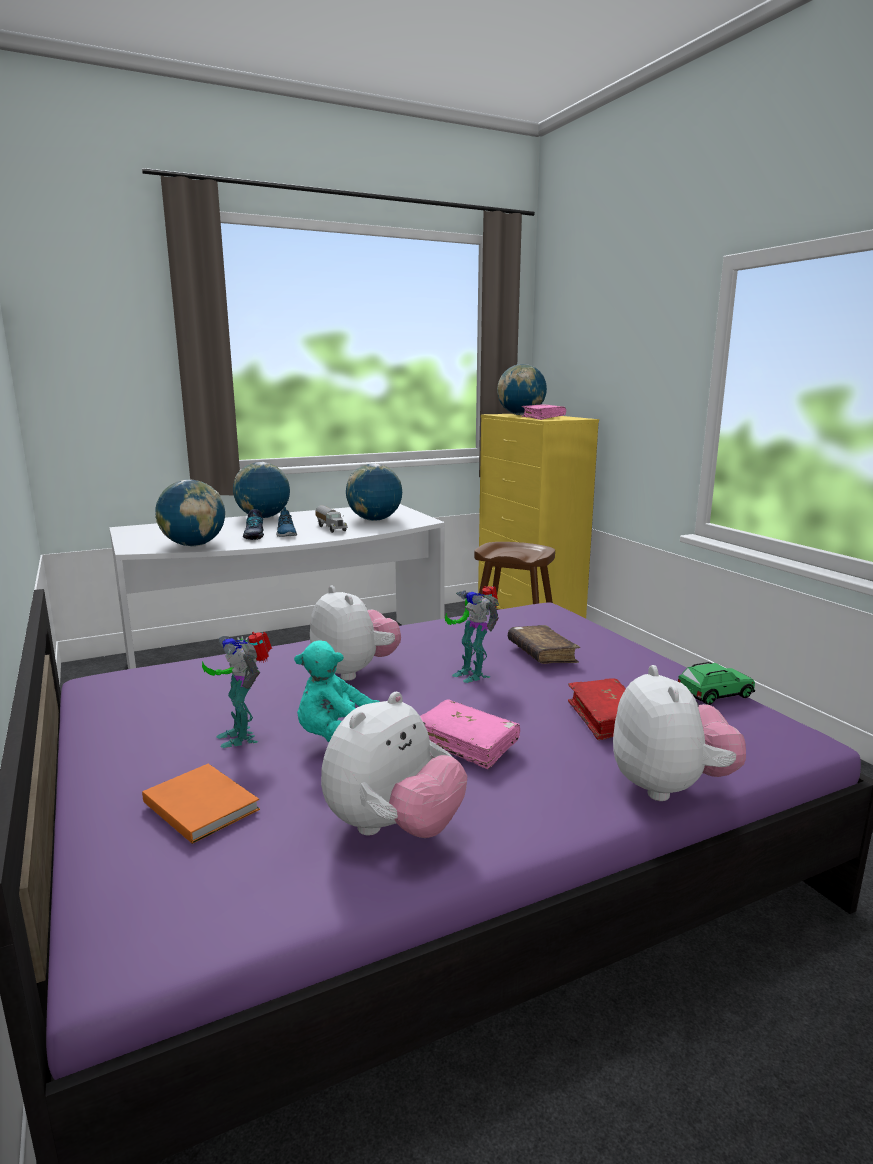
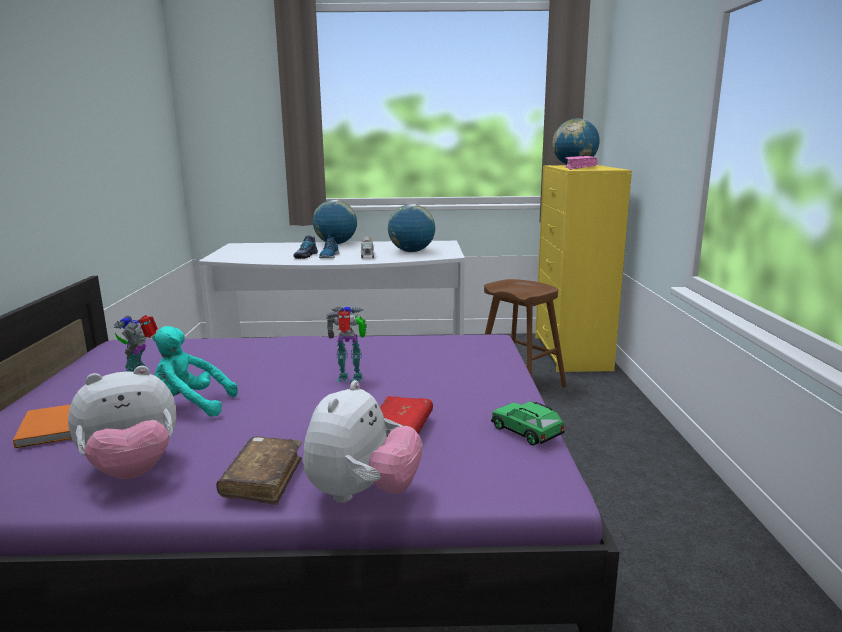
camera: 25 degrees right, 0 degrees up
globe [155,480,225,546] -> none
plush toy [310,586,401,681] -> none
pink book [420,700,520,769] -> none
toy robot [445,586,500,683] -> toy robot turned 105 degrees clockwise [326,306,367,382]
brown book [508,625,580,664] -> brown book moved to [216,437,302,505]
green toy car [678,662,755,705] -> green toy car turned 135 degrees counterclockwise [491,401,565,445]

